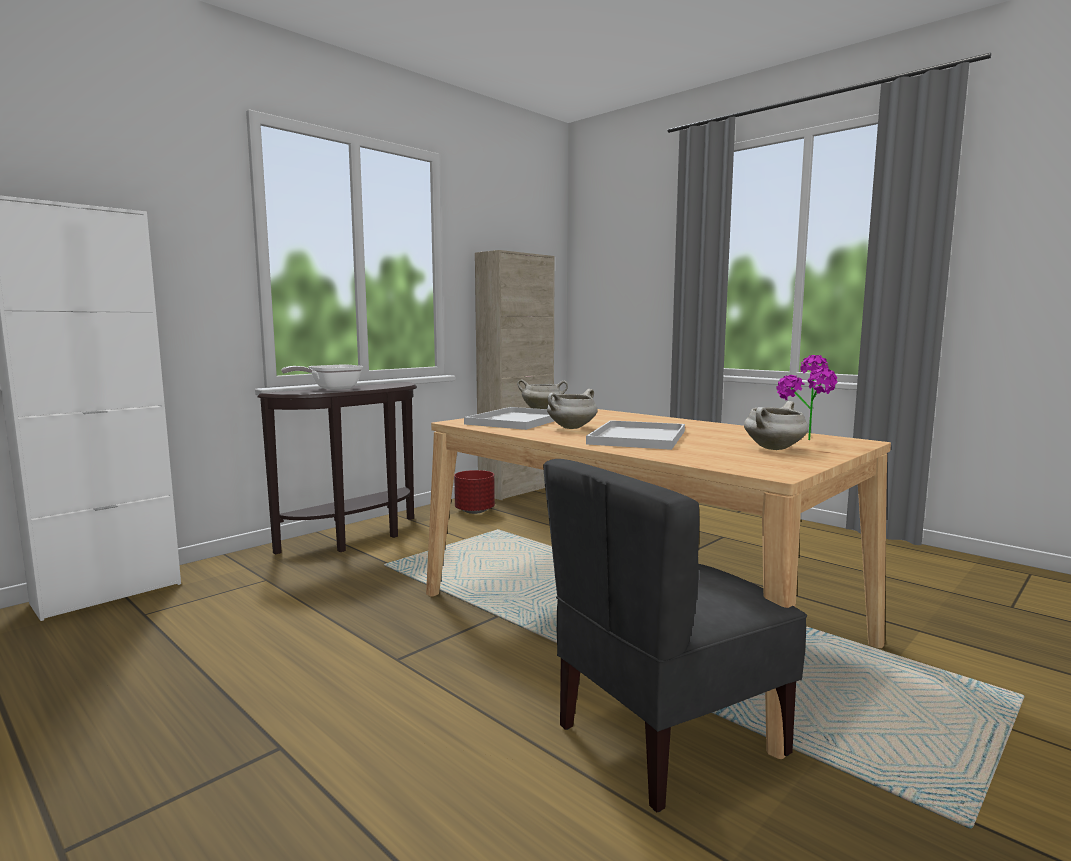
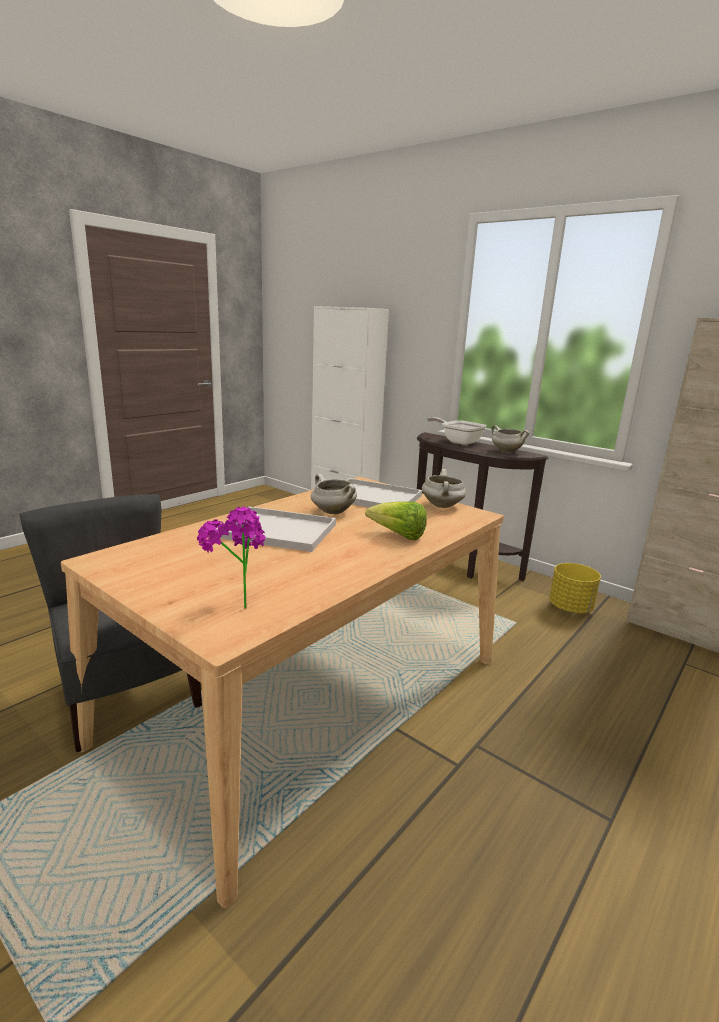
camera: 85 degrees right, 10 degrees up
red planter [454,470,495,514] -> yellow planter [549,563,601,613]
white cooking pot [744,401,808,450] -> white cooking pot moved to [491,425,529,453]
none -> lettuce [365,502,427,540]

